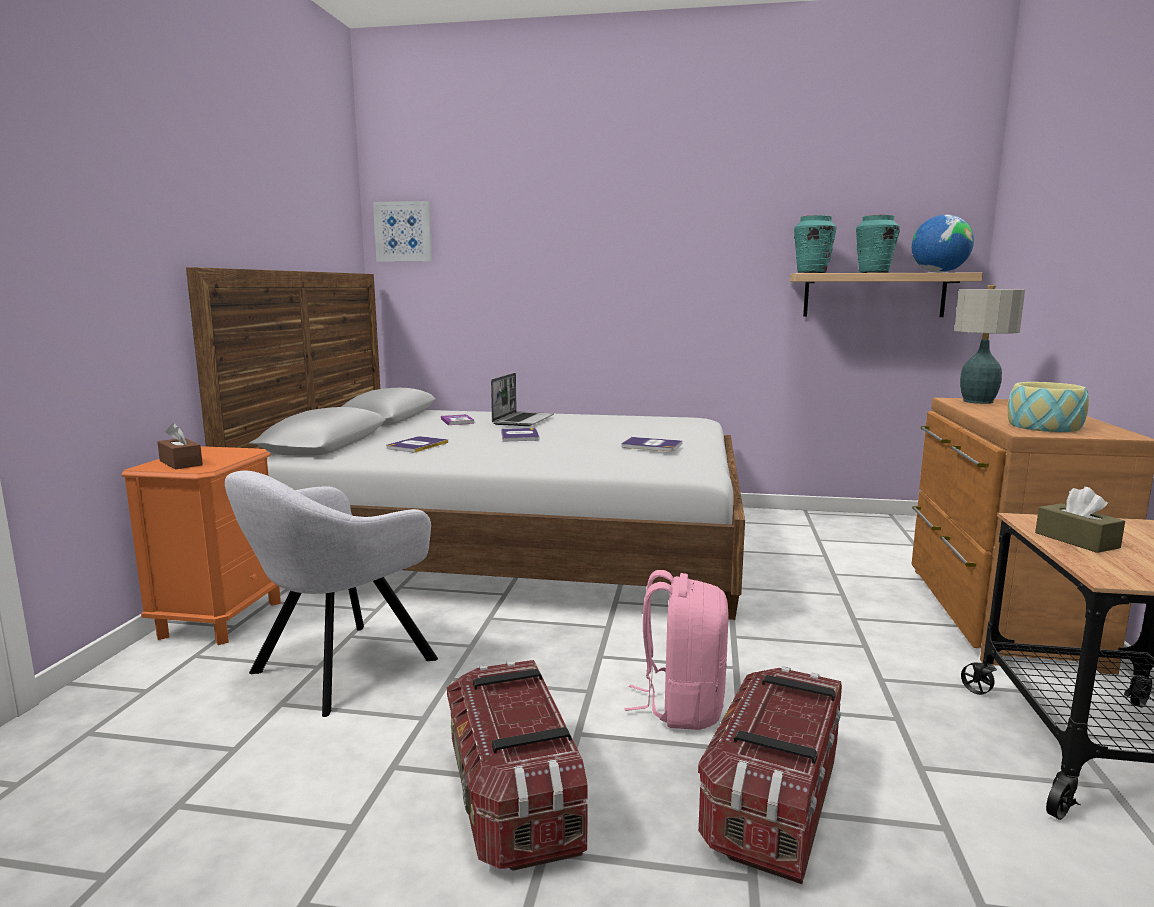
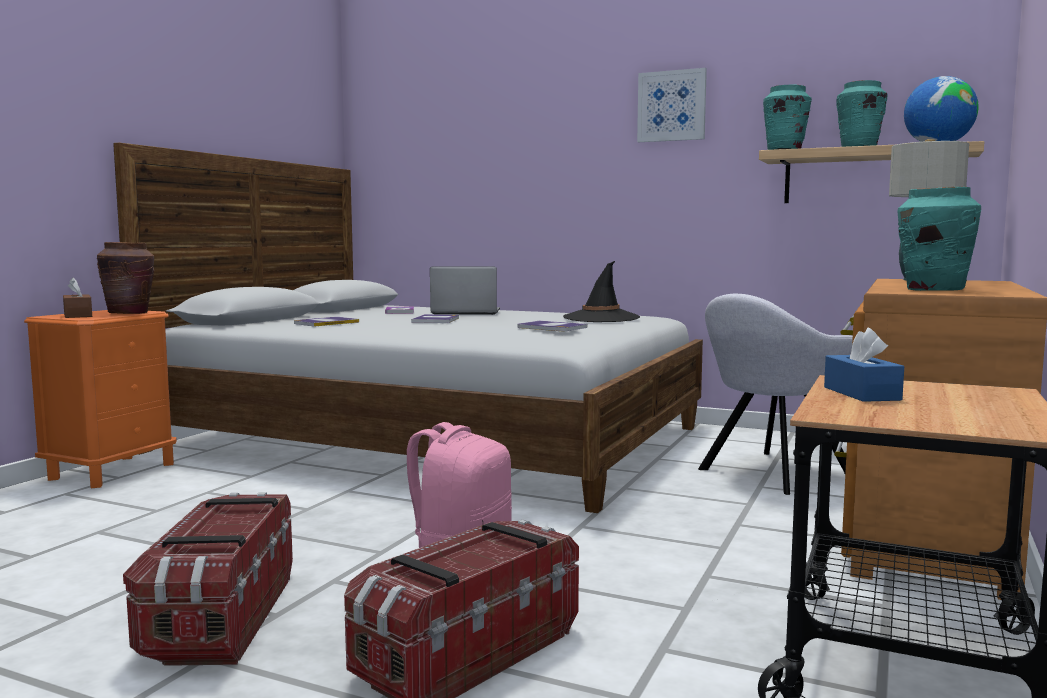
camera: 15 degrees right, 5 degrees down
grey armchair [225,471,438,717] -> grey armchair moved to [698,294,853,495]
picture [373,201,432,262] -> picture moved to [637,68,707,142]
laptop [491,373,554,426] -> laptop turned 120 degrees counterclockwise [430,267,500,315]
bowl [1008,382,1089,432] -> turquoise vase [897,187,981,291]
brown tissue box [1035,487,1125,553] -> blue tissue box [824,328,904,402]
none -> brown vase [97,242,155,314]
none -> black hat [563,261,640,322]

